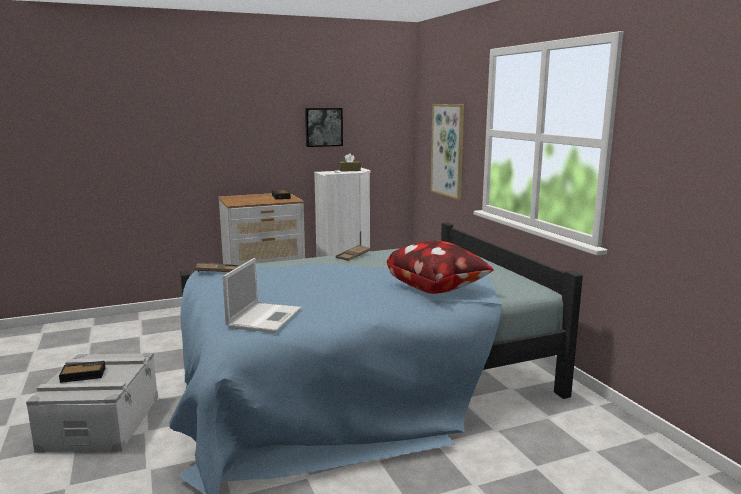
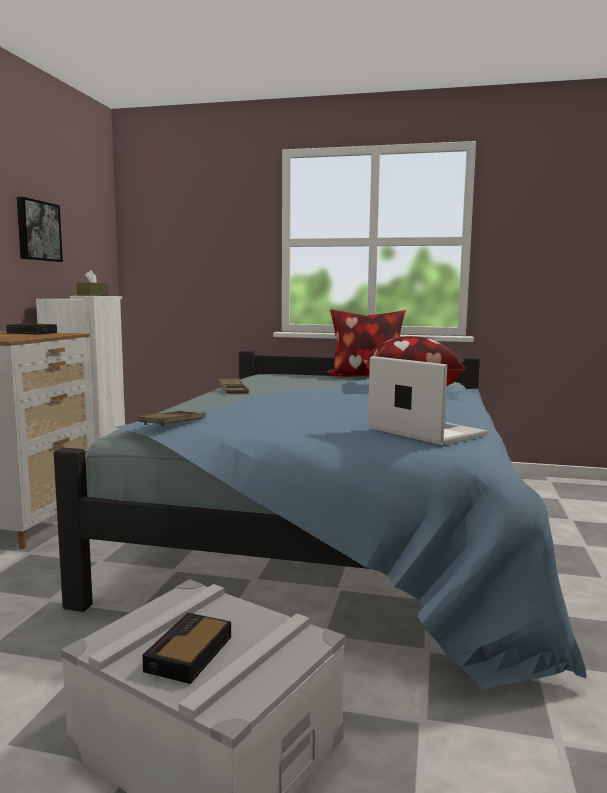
camera: 55 degrees left, 5 degrees down
picture [431,104,464,200] -> none
none -> pillow [326,309,406,377]

